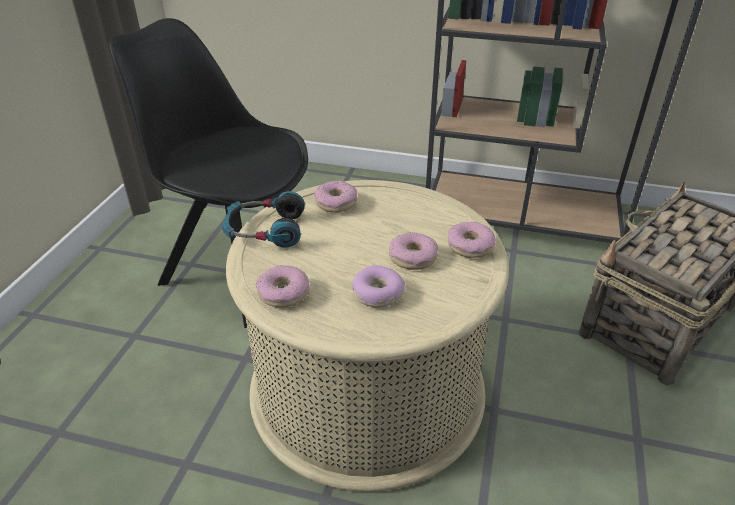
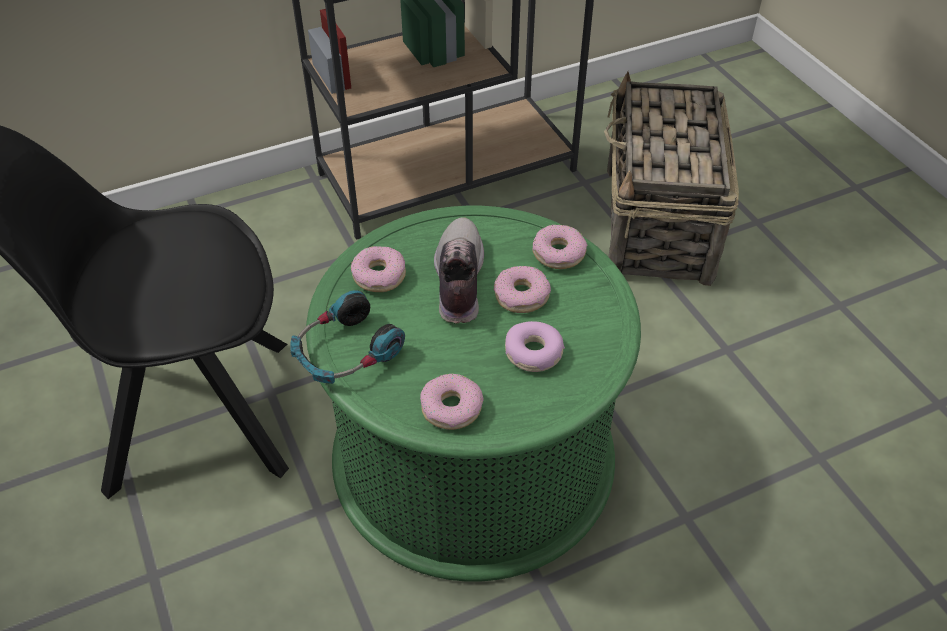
camera: 40 degrees left, 10 degrees up
beige coffee table [226,180,509,492] -> green coffee table [306,206,641,581]
none -> shoe [434,217,484,323]

